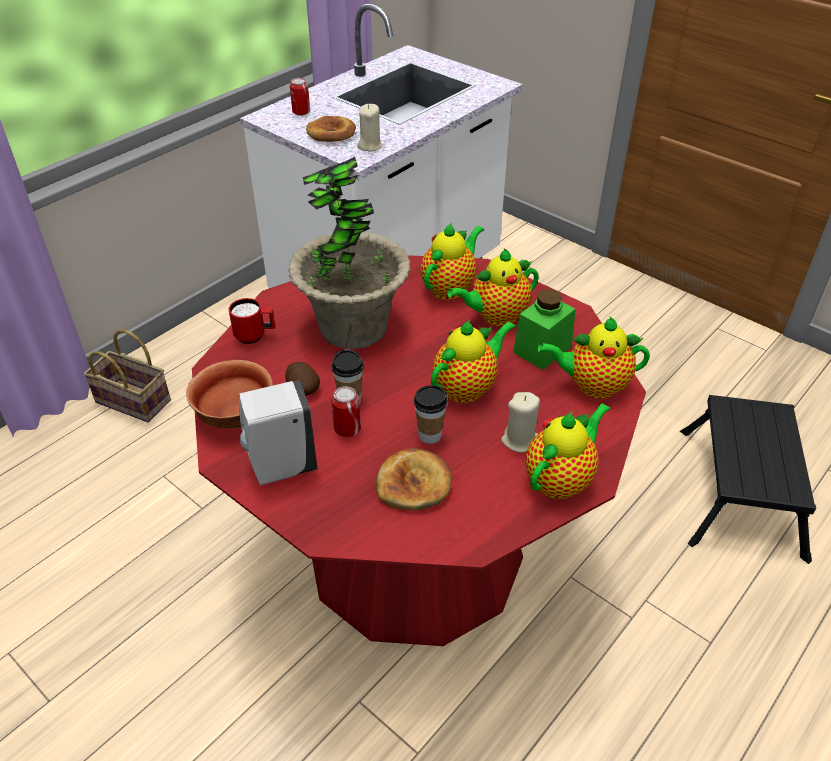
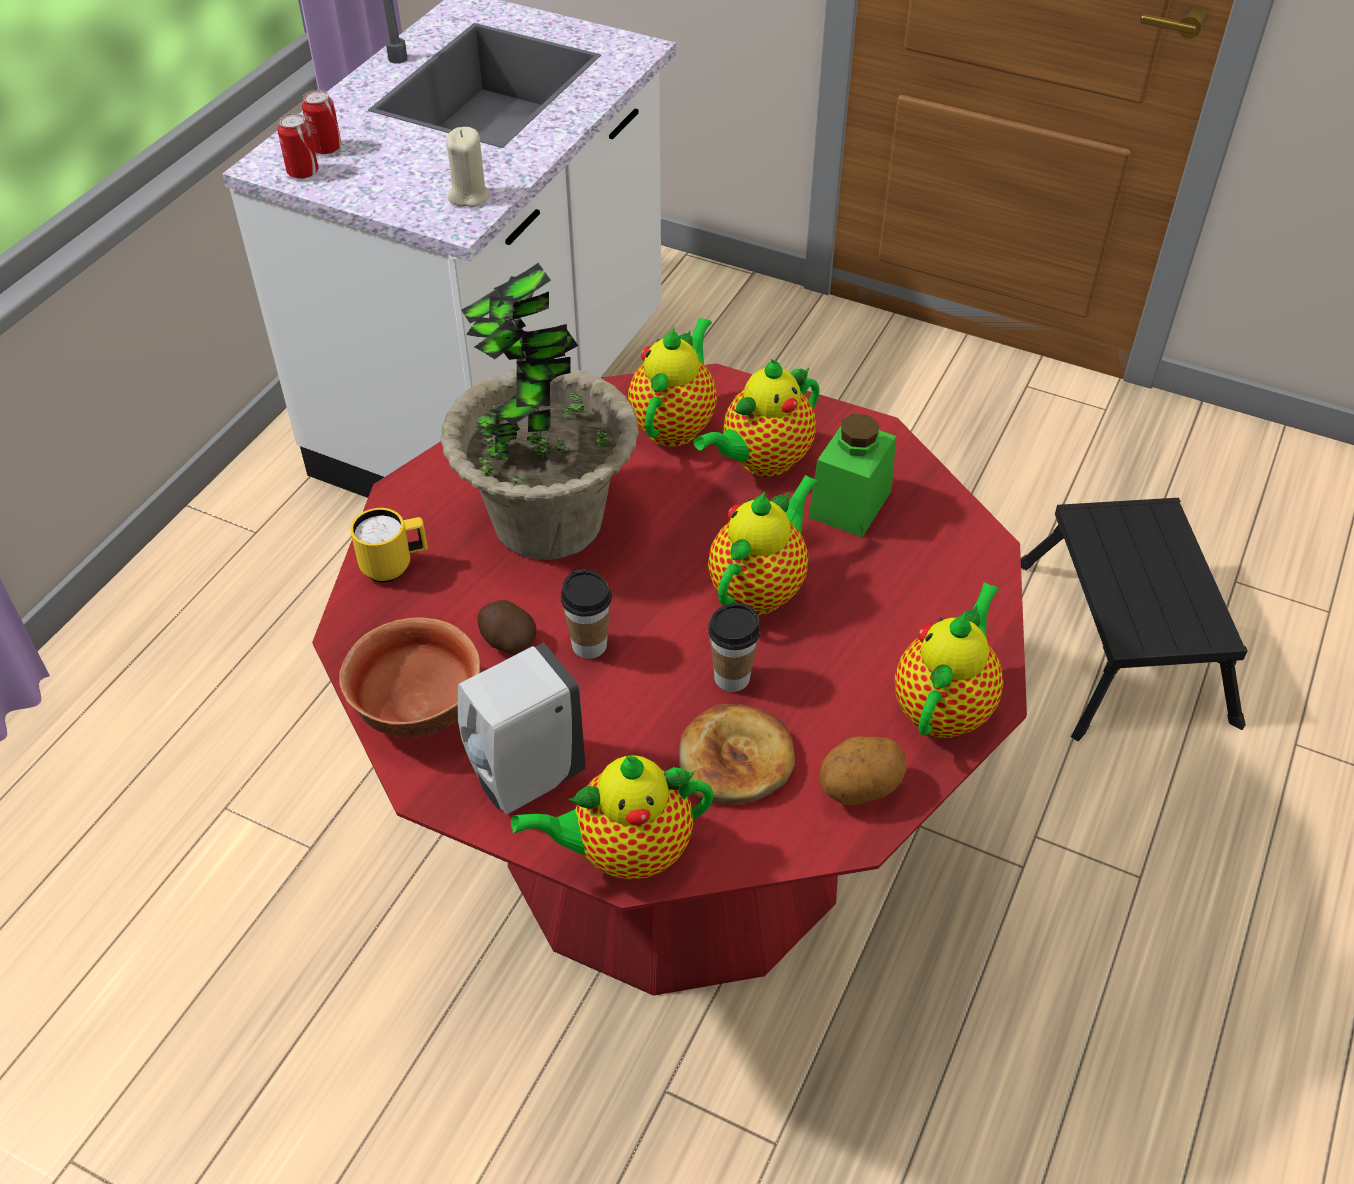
camera: 15 degrees left, 5 degrees up
basket [83,329,171,422] -> none
red mug [229,298,275,344] -> yellow mug [350,508,428,582]
bread [306,116,356,142] -> none
can [332,386,361,437] -> can moved to [277,113,318,179]
beige candle [501,392,540,453] -> none
teapot [538,317,650,399] -> teapot moved to [511,755,714,880]
none -> potato [818,736,907,805]

